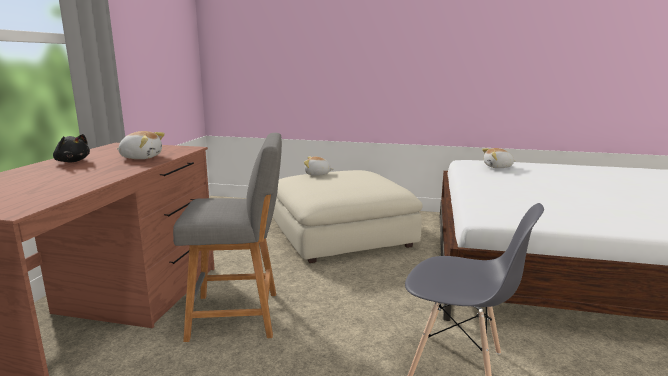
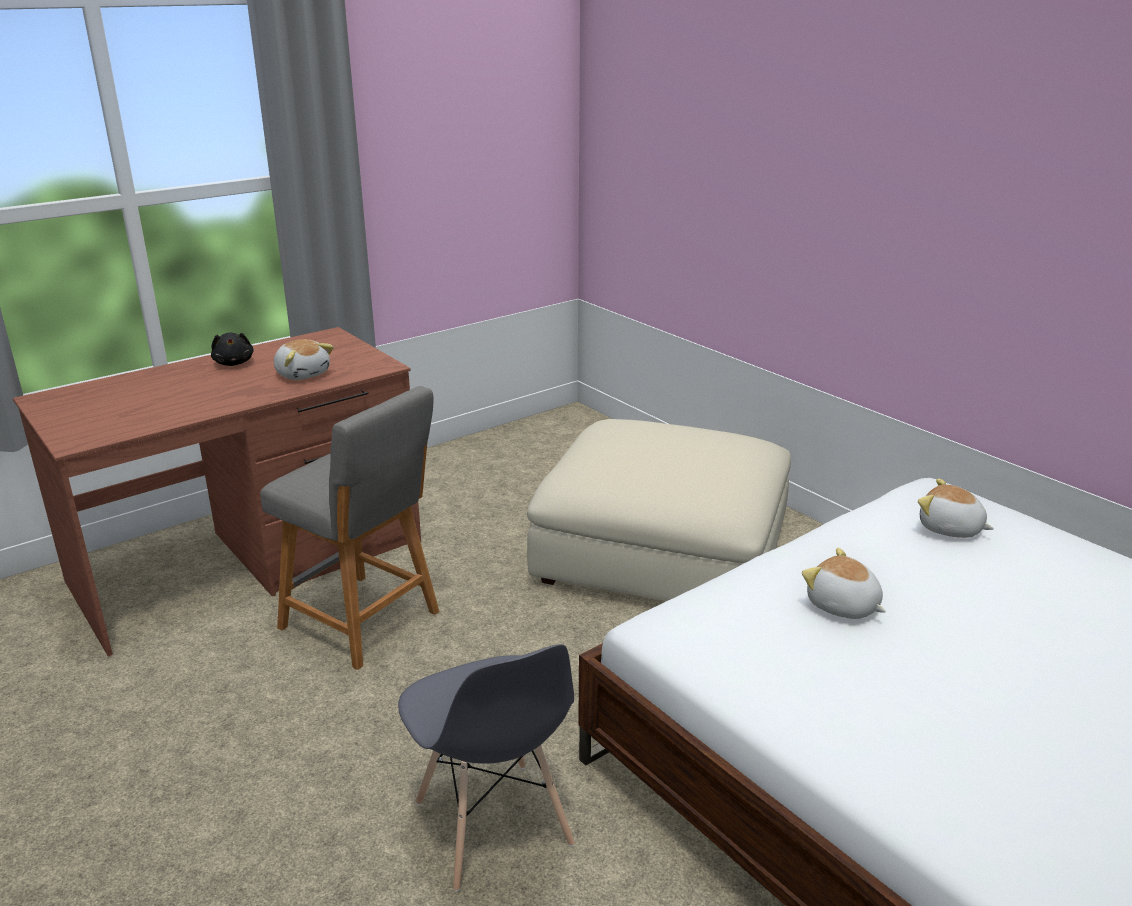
camera: 40 degrees right, 10 degrees up
plush toy [304,157,334,176] -> plush toy moved to [802,548,886,619]

